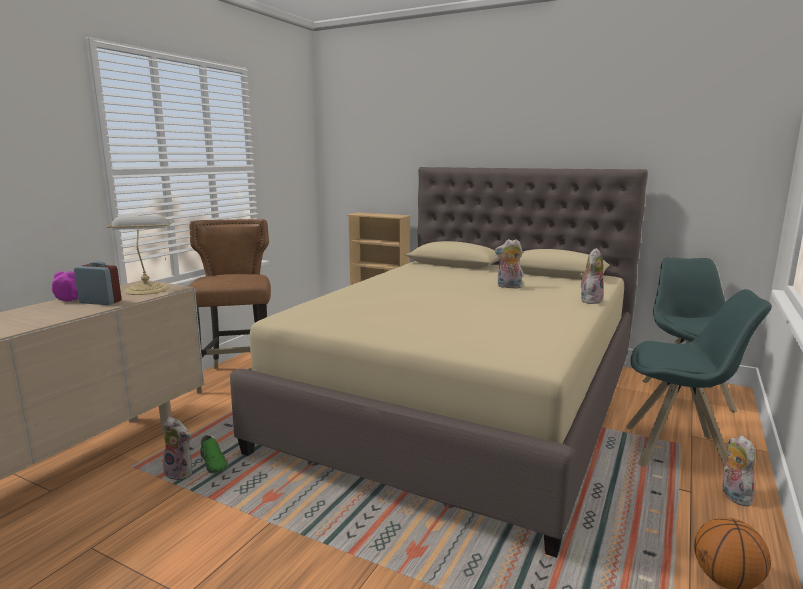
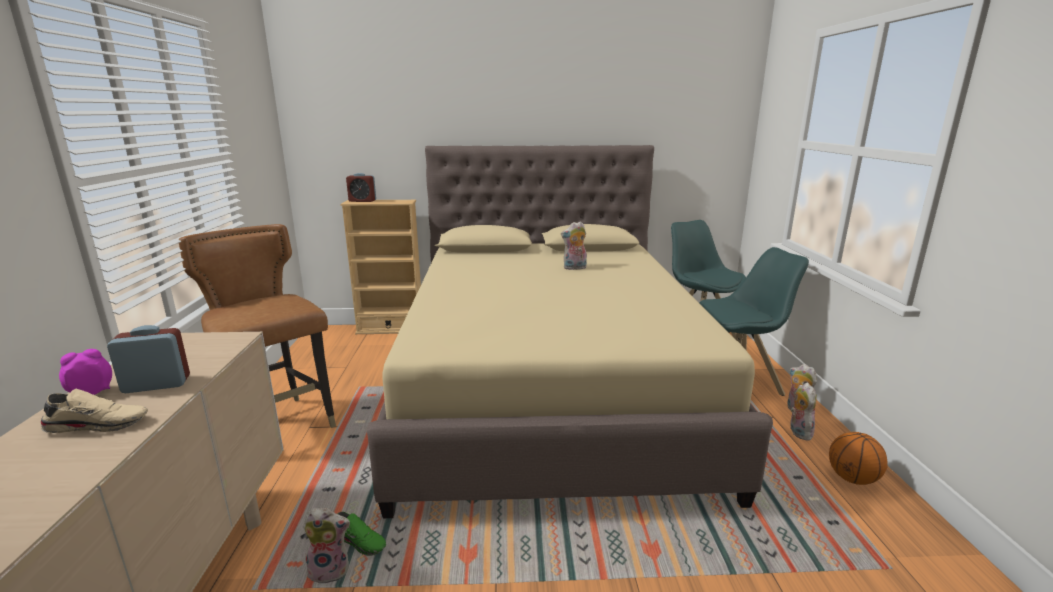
camera: 30 degrees left, 5 degrees up
table lamp [106,215,171,295] -> none
plush toy [580,248,604,304] -> plush toy moved to [790,382,817,441]
none -> beige shoe [40,389,148,433]
none -> alarm clock [346,173,376,202]

